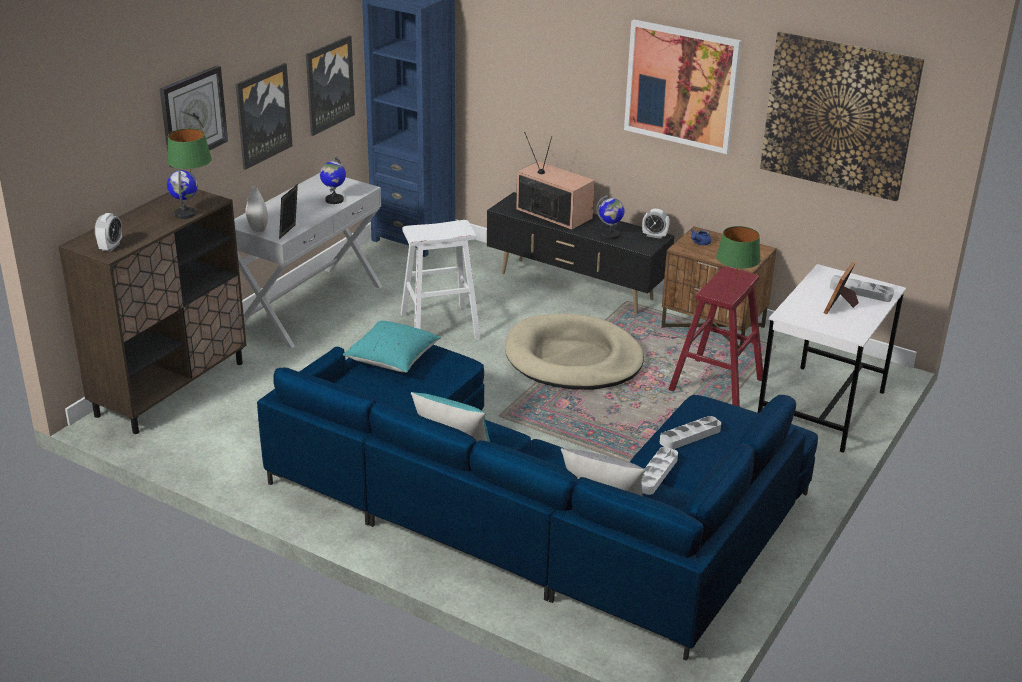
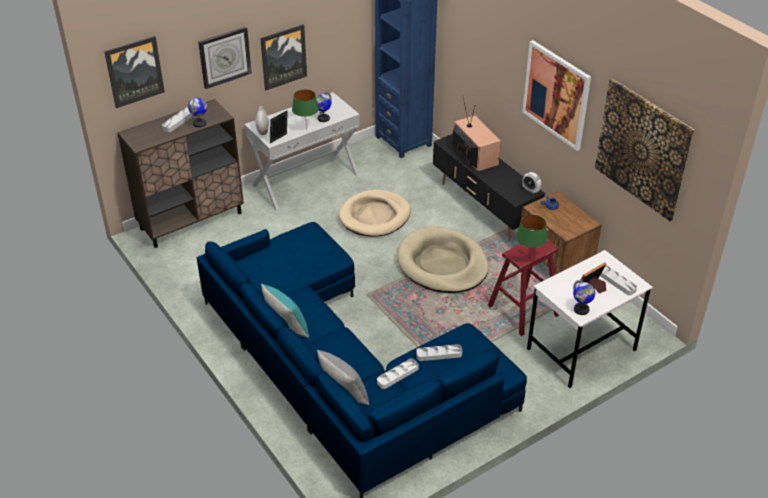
camera: 25 degrees right, 10 degrees up
alarm clock [95,213,122,252] -> none
green table lamp [167,128,212,197] -> green table lamp moved to [292,89,319,130]
picture [306,36,355,136] -> picture moved to [104,36,165,108]
turquoise pillow [343,321,441,373] -> none
white stool [401,220,481,340] -> beige dog bed [339,190,411,237]
globe [596,195,624,240] -> globe moved to [573,280,595,315]
none -> grey tray [162,107,193,132]

